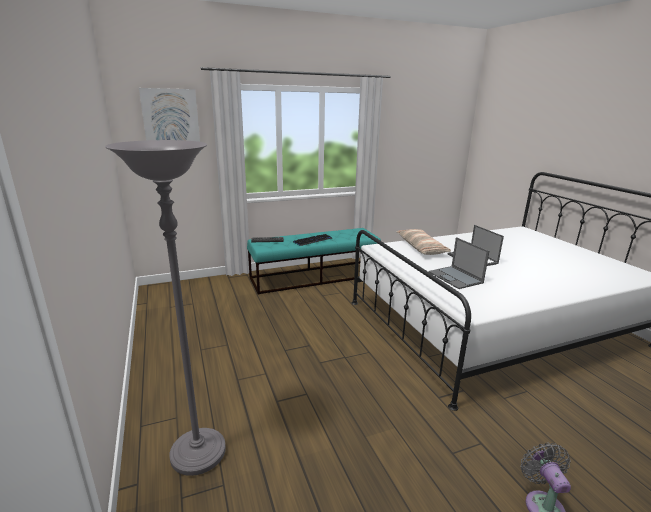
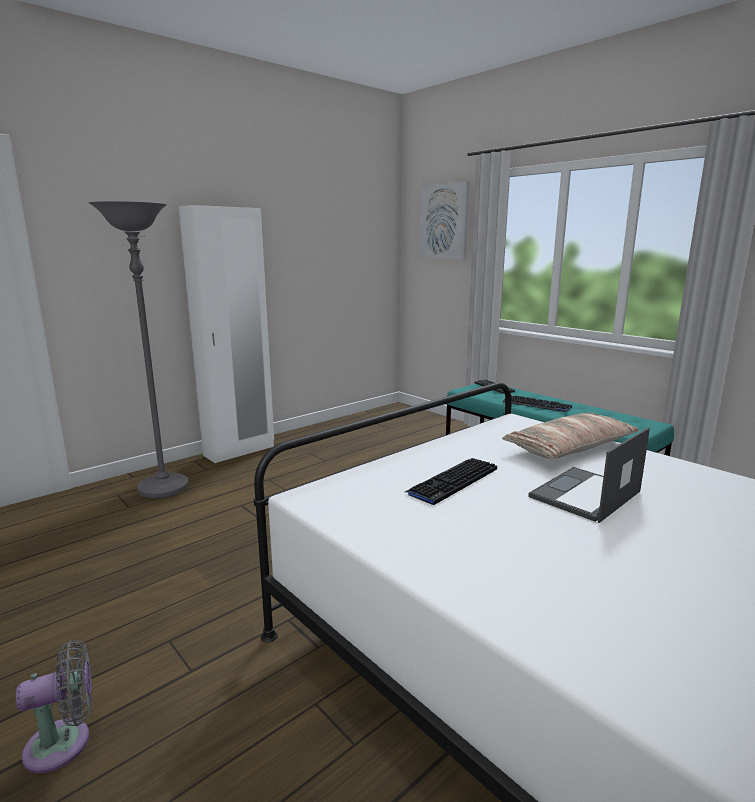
camera: 70 degrees right, 5 degrees down
laptop [428,237,489,289] -> keyboard [405,458,497,506]
none -> white wardrobe [178,205,274,463]

